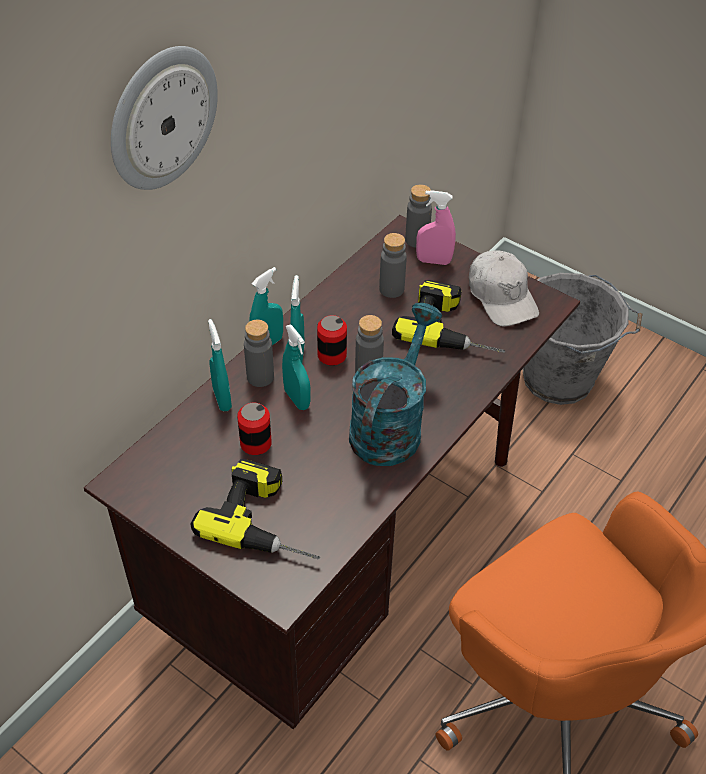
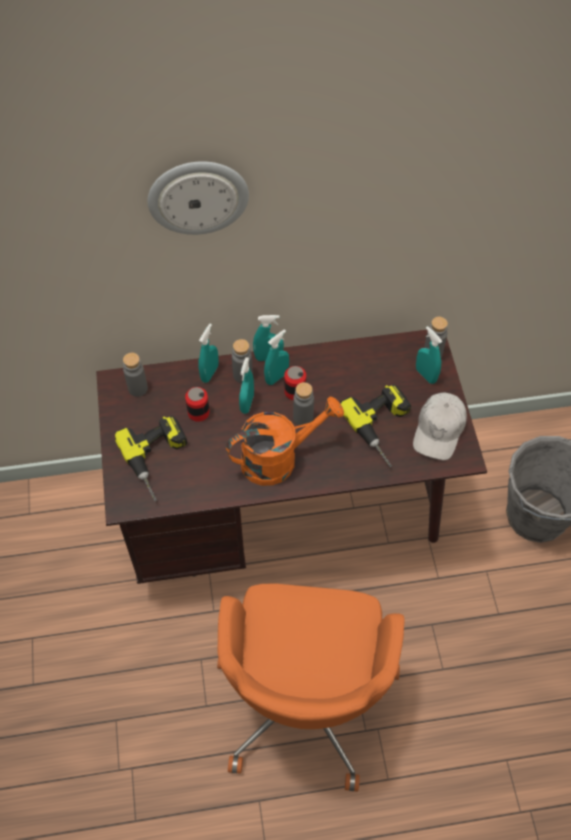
camera: 45 degrees right, 10 degrees up
turquoise watering can [349,303,442,466] -> orange watering can [226,397,344,486]
grey bottle [379,233,407,298] -> grey bottle moved to [123,353,148,397]
pink spray bottle [416,190,456,265] -> turquoise spray bottle [416,326,442,384]

